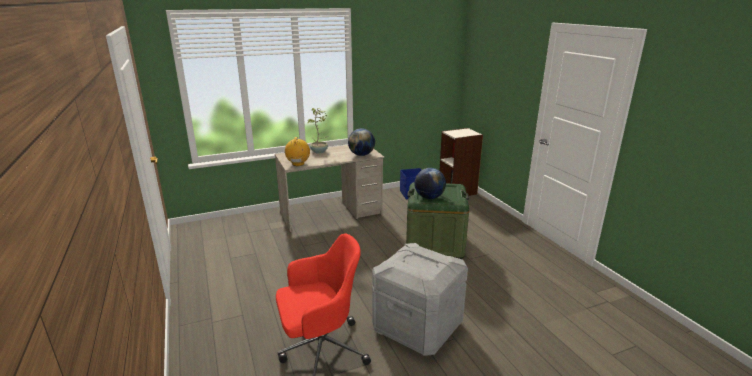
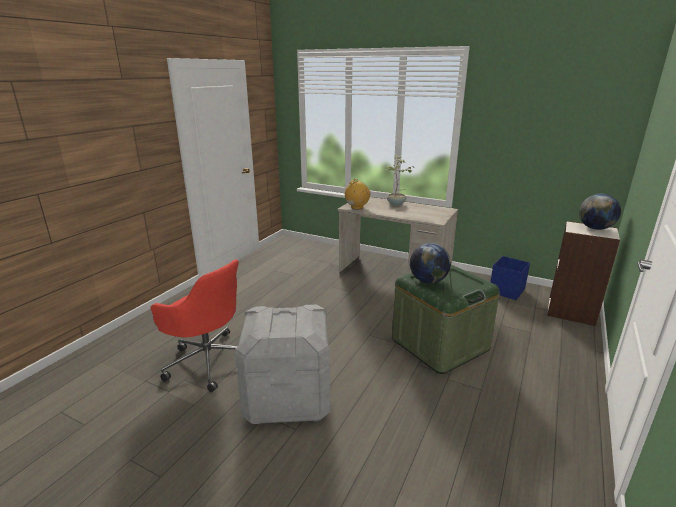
camera: 50 degrees right, 0 degrees up
globe [348,128,375,156] -> globe moved to [579,194,621,230]

